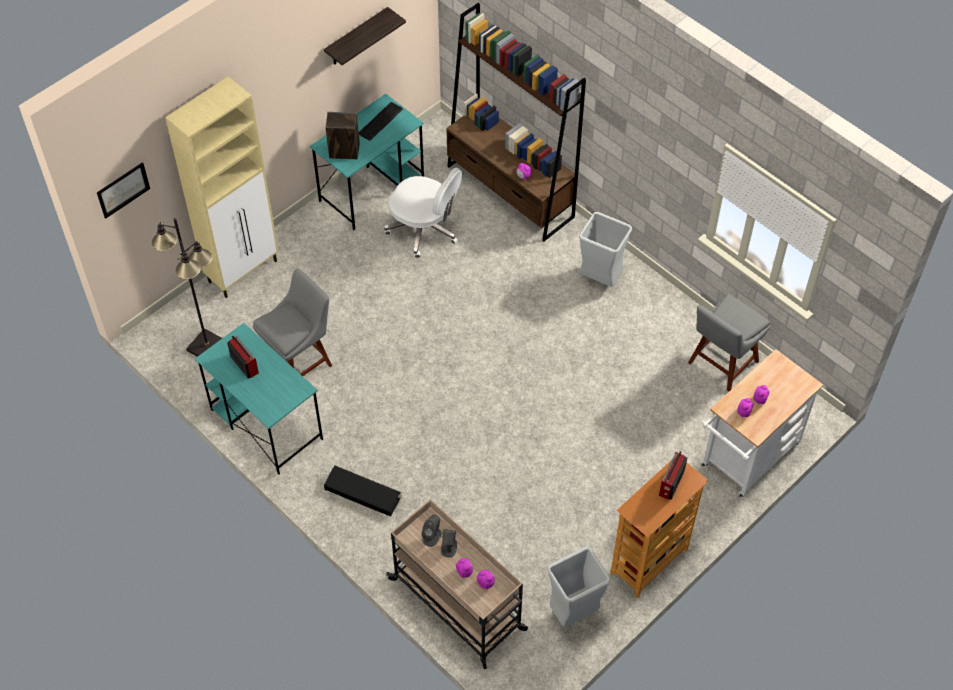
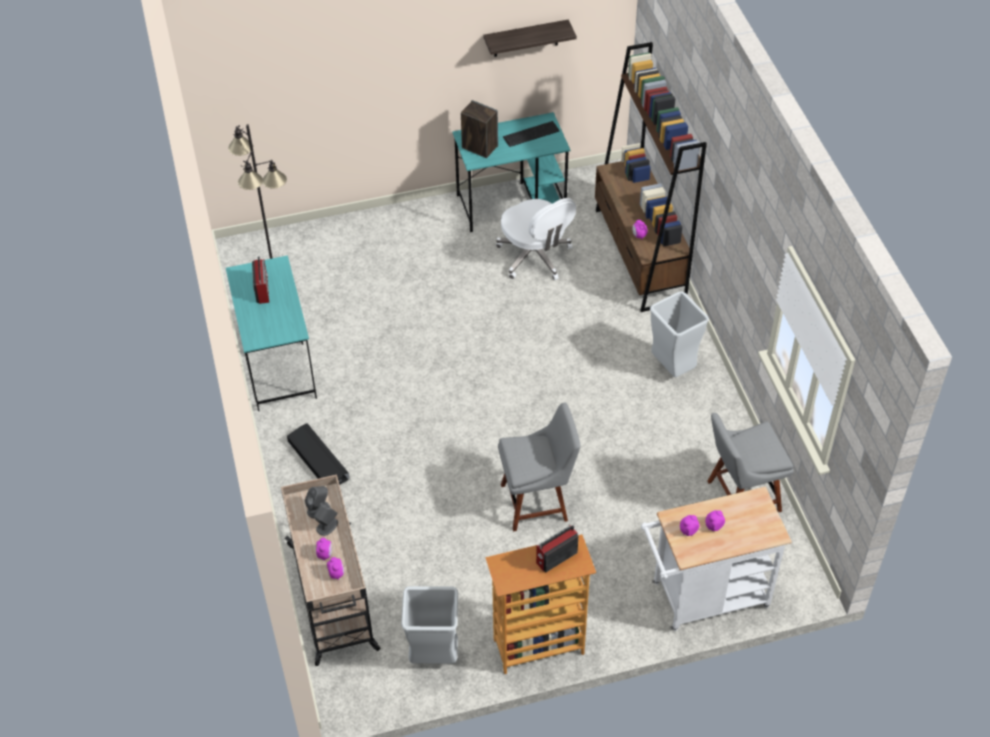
camera: 30 degrees right, 5 degrees down
picture [97,162,150,219] -> none
beige cabinet [165,77,279,298] -> none
grey chair [253,268,332,376] -> grey chair moved to [498,403,580,532]

